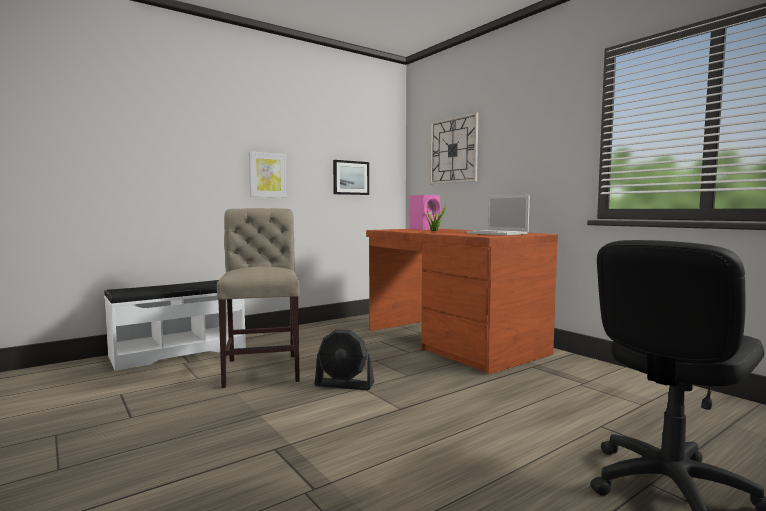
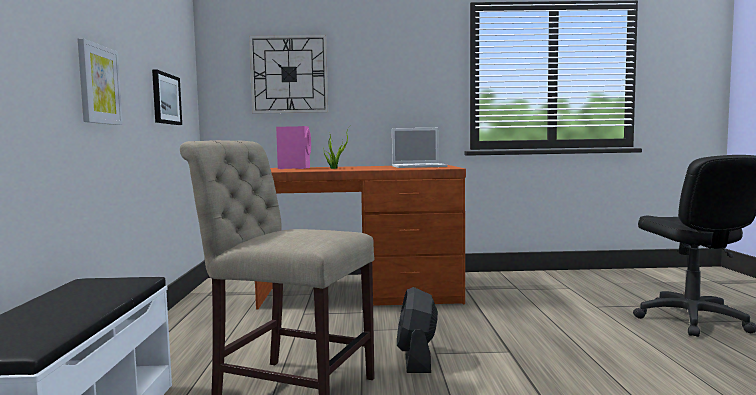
camera: 55 degrees left, 0 degrees up
black fan [315,329,374,390] -> black fan turned 135 degrees clockwise [397,287,438,373]

